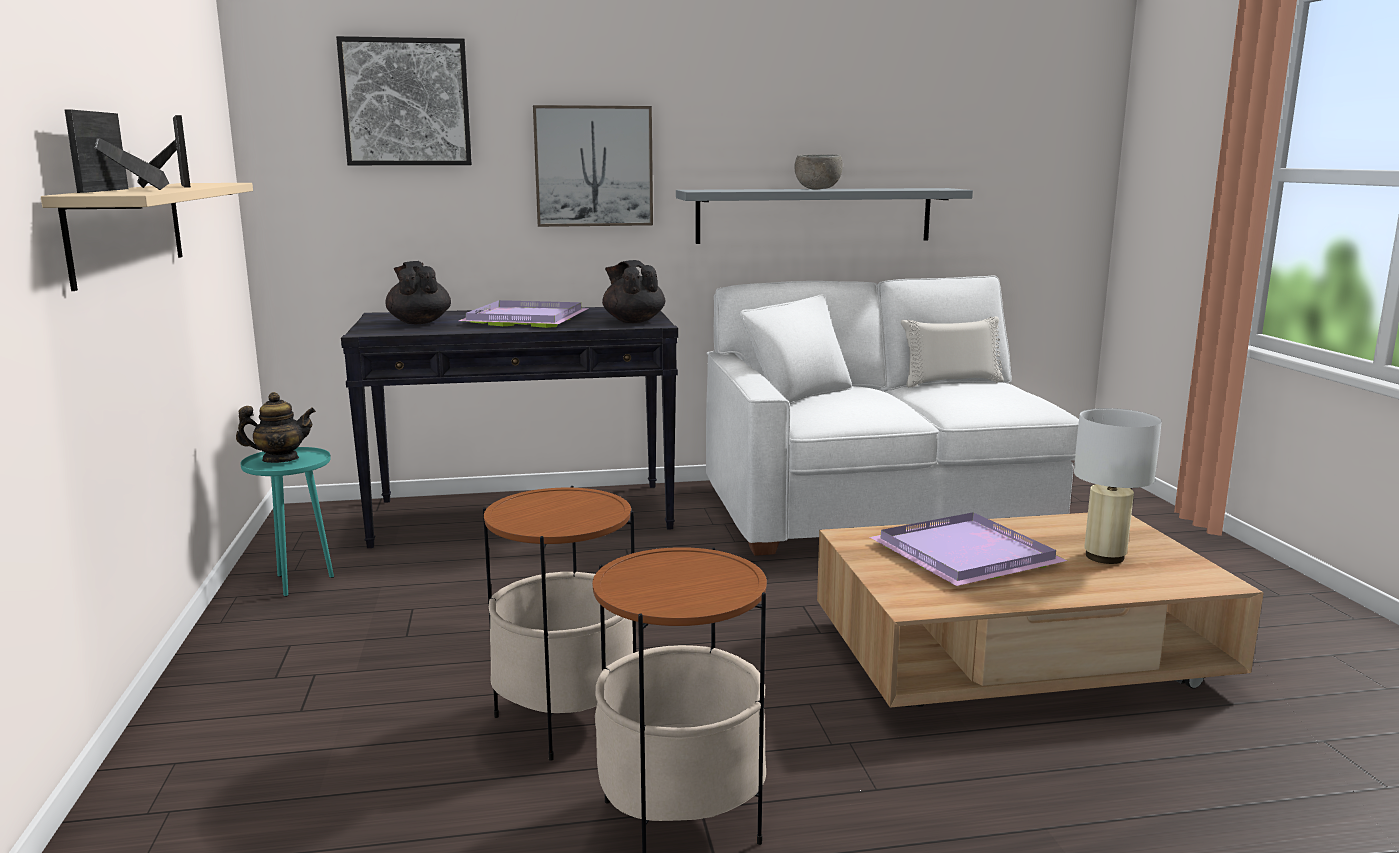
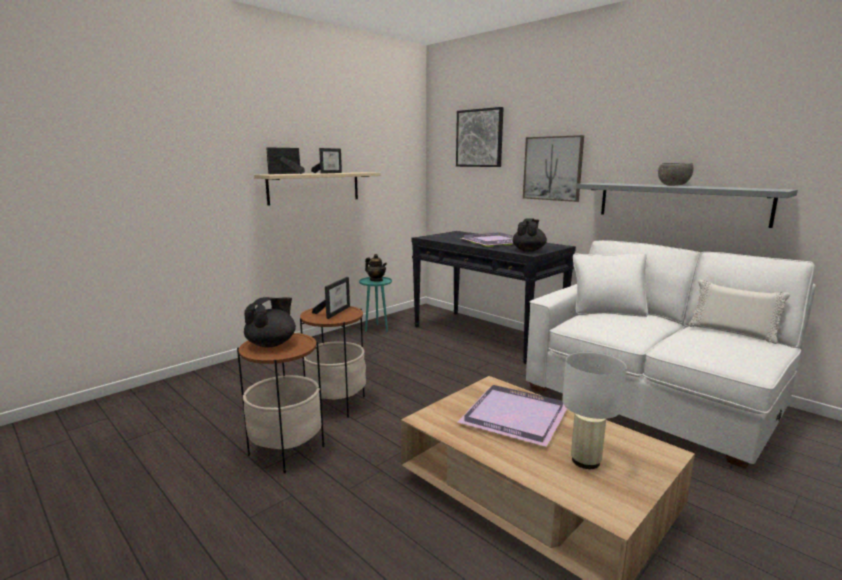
camera: 55 degrees right, 0 degrees up
black teapot [385,261,451,324] -> black teapot moved to [244,297,296,347]
none -> picture frame [312,277,350,319]

